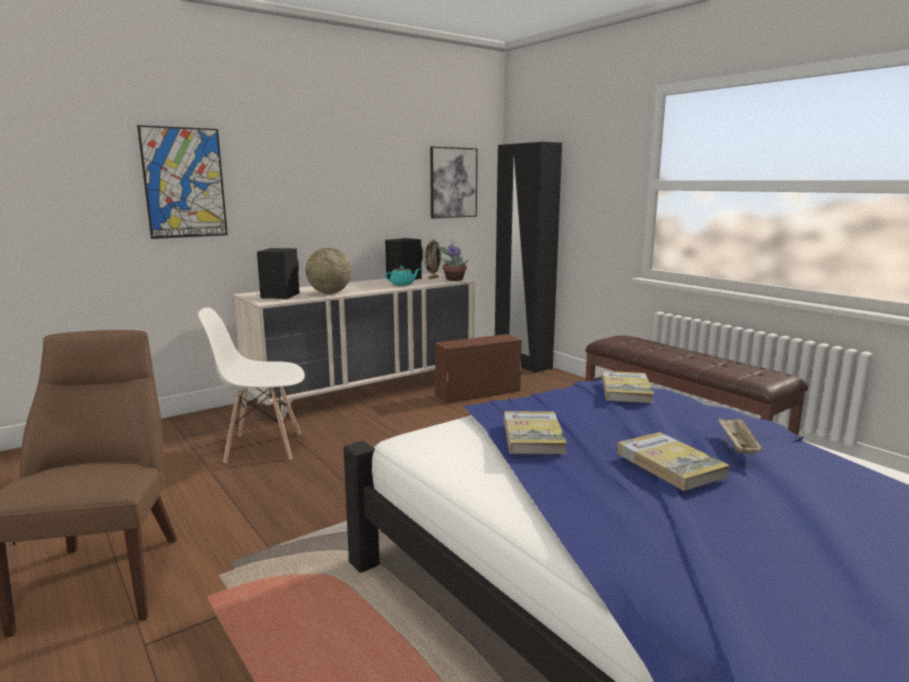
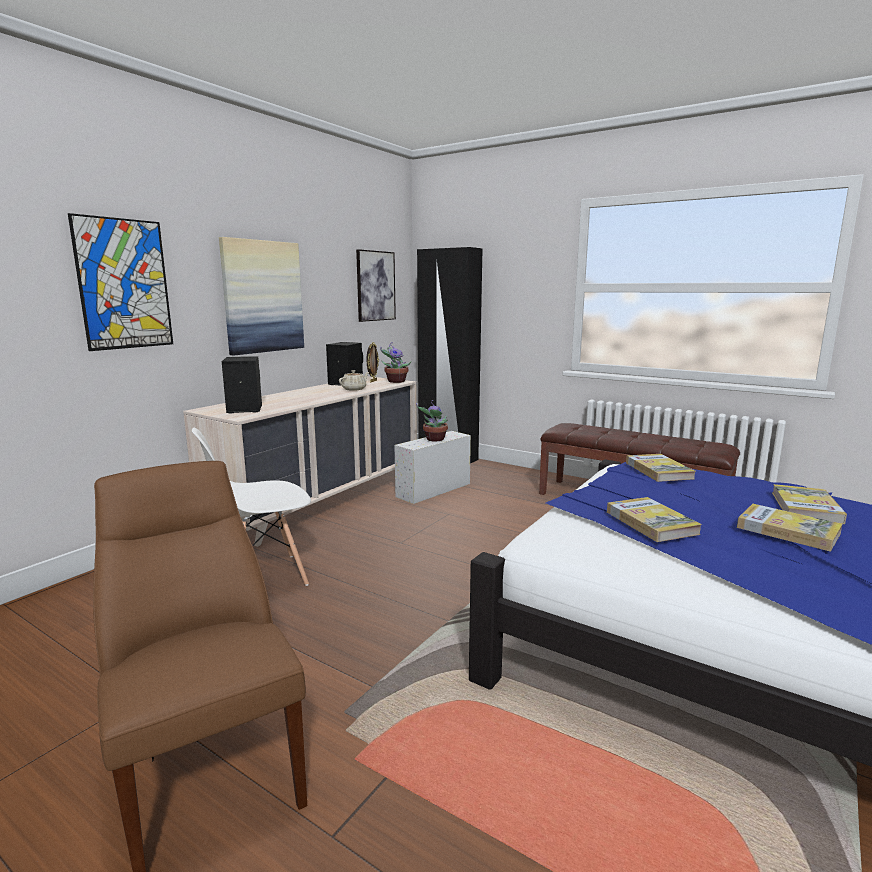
camera: 20 degrees left, 0 degrees up
globe [306,248,352,294] -> none
turquoise teapot [385,266,419,286] -> beige teapot [339,370,369,391]
brown storage box [435,334,522,403] -> white storage box [394,431,471,504]
beige tray [718,418,764,454] -> book [772,484,847,524]
none -> picture [219,237,304,356]
none -> potted plant [416,400,448,441]

